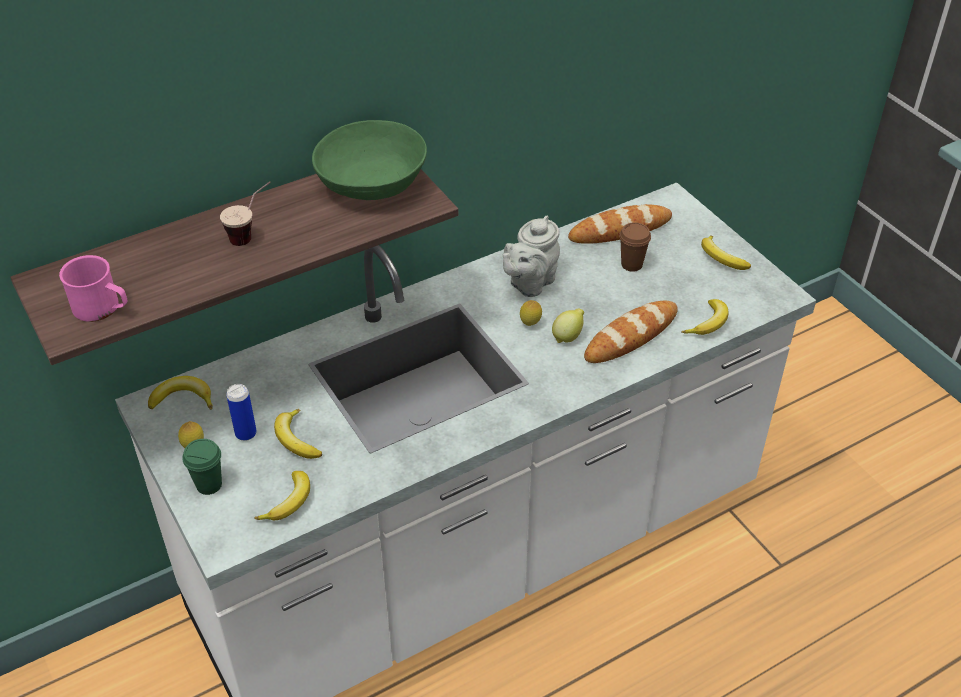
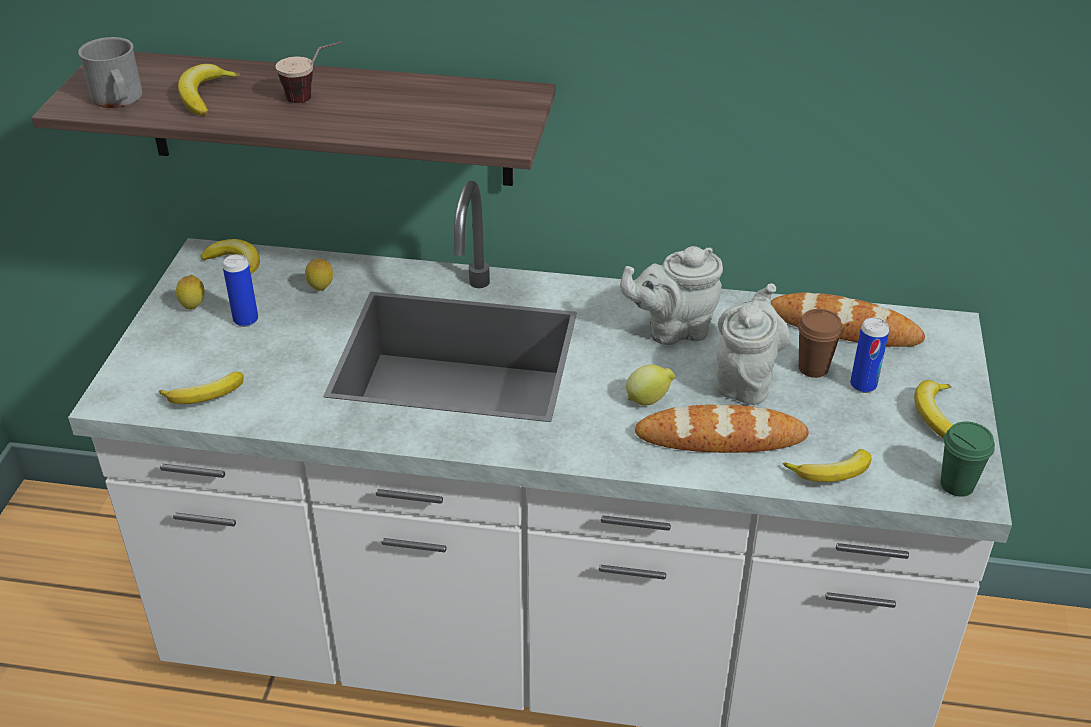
camera: 40 degrees right, 5 degrees down
pink mug [59,255,128,322] -> grey mug [78,37,142,108]
green cup [183,439,222,495] -> green cup moved to [940,421,995,497]
banana [274,409,322,459] -> banana moved to [178,64,240,116]
green bowl [312,120,427,200] -> none
lemon [520,300,542,326] -> lemon moved to [305,258,333,291]
none -> grey teapot [716,283,790,405]
none -> can [850,317,889,393]

